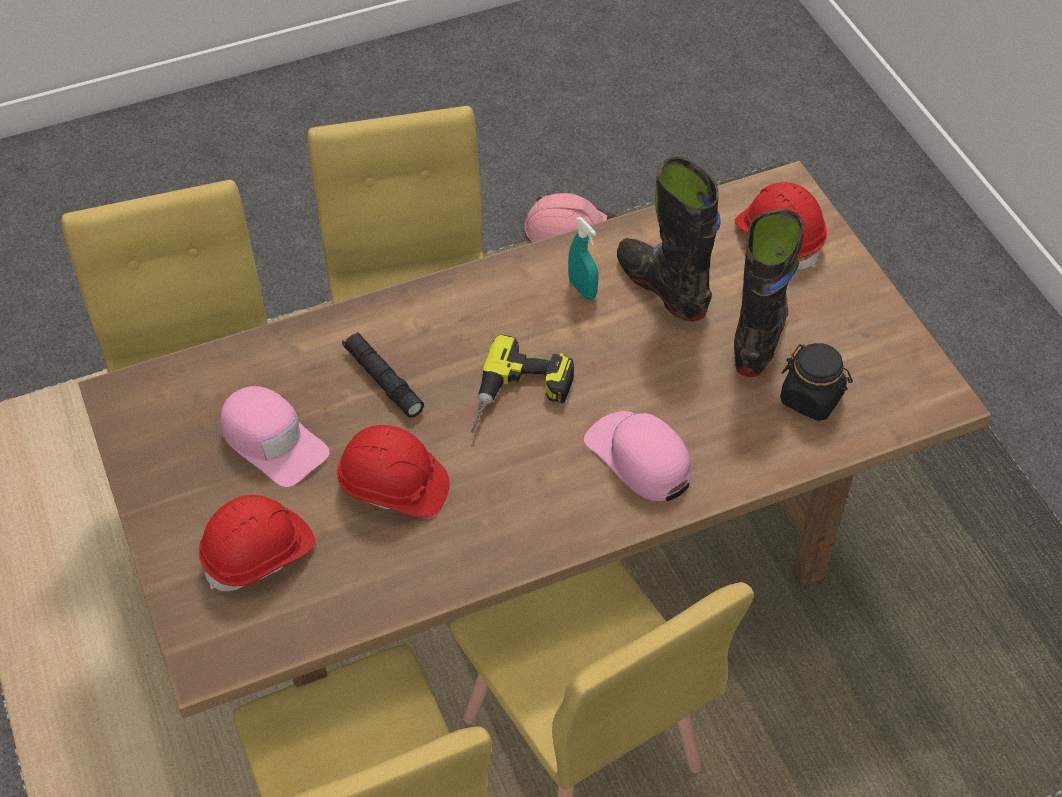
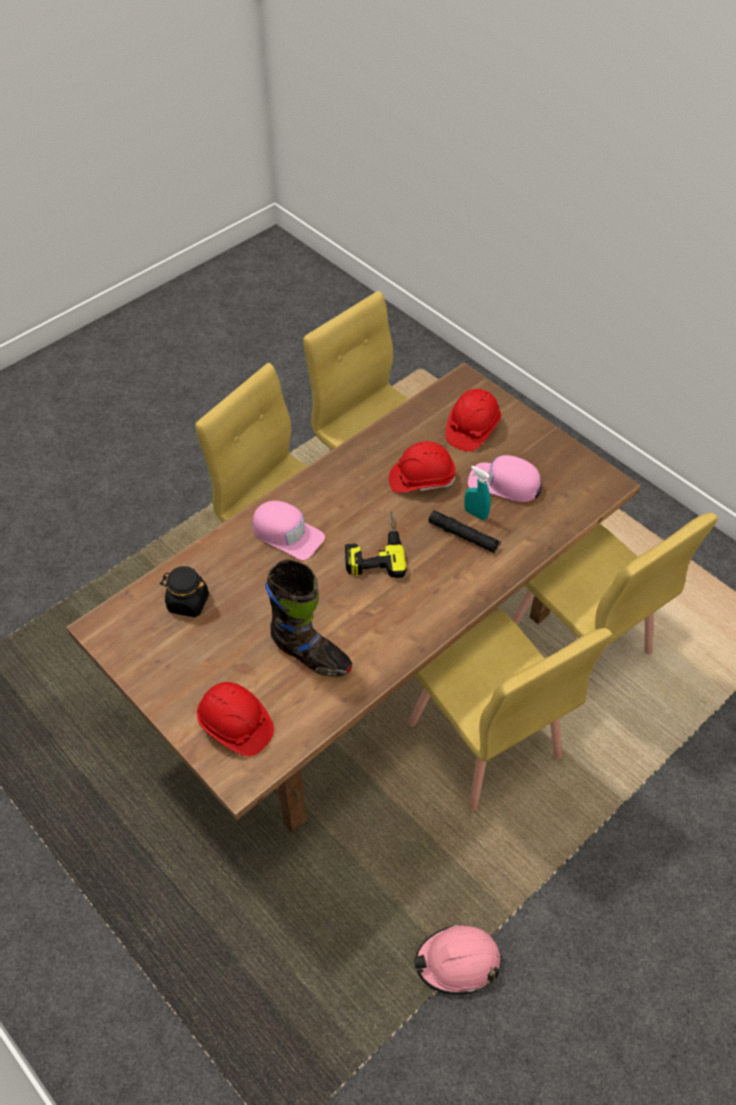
camera: 160 degrees right, 0 degrees up
turquoise spray bottle [568,217,599,300] -> turquoise spray bottle moved to [464,466,491,520]
black boot [734,209,804,377] -> none

